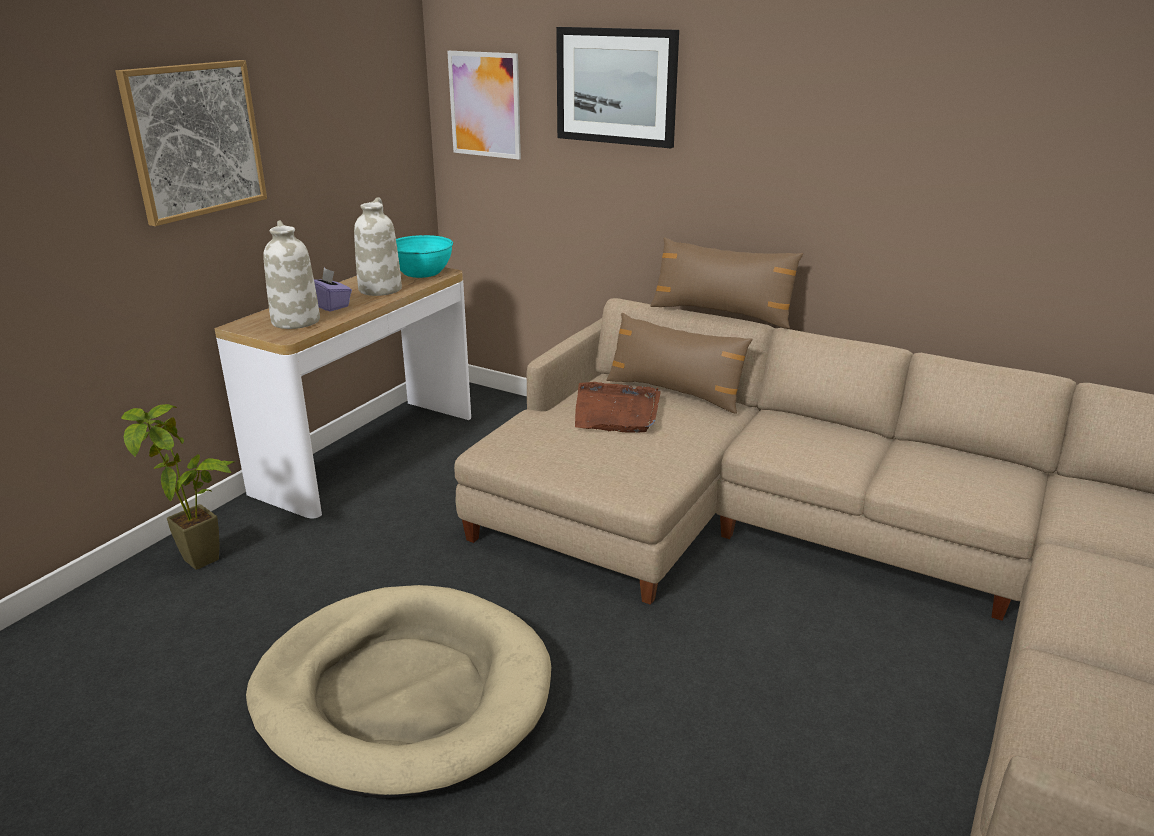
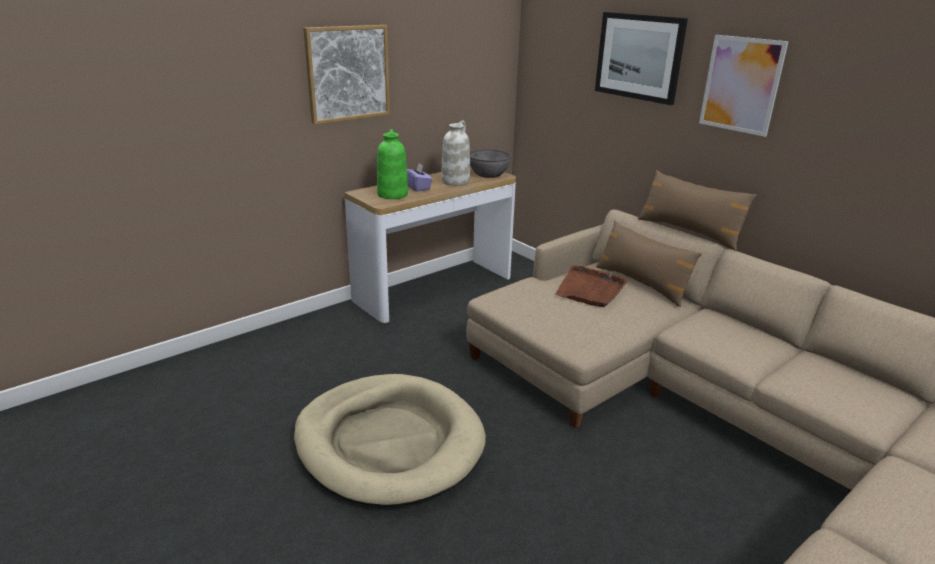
camera: 20 degrees right, 0 degrees up
potted plant [121,404,234,570] -> none
white vase [263,220,320,329] -> green vase [377,129,408,199]
turquoise bowl [396,235,453,278] -> grey bowl [470,149,512,178]
picture [447,51,521,159] -> picture moved to [699,35,788,137]

